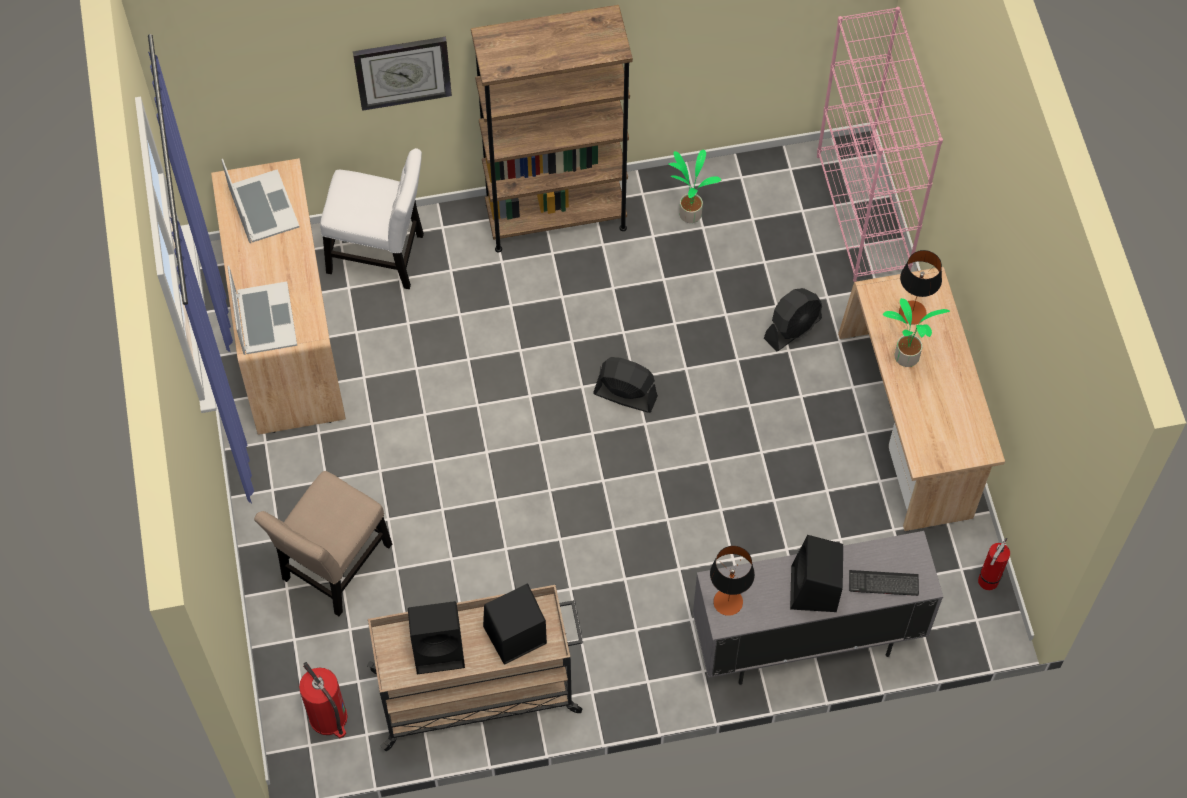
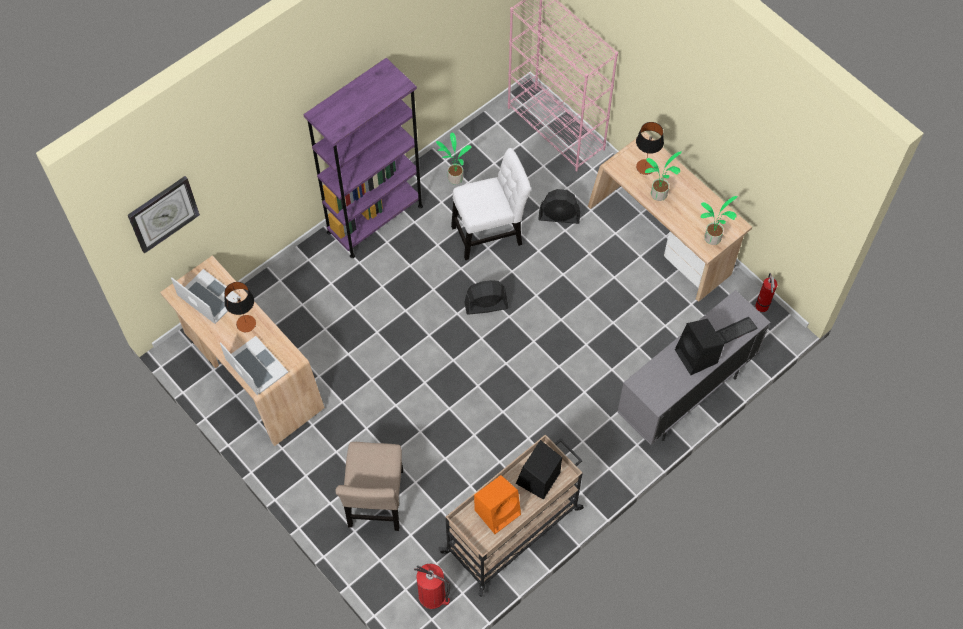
camera: 30 degrees left, 0 degrees up
white chair [320,148,424,289] -> white chair moved to [451,148,531,260]
wall clock [353,37,452,111] -> wall clock moved to [128,176,200,253]
black speaker [408,601,465,674] -> orange speaker [474,475,521,534]
brown bookcase [471,5,633,252] -> purple bookcase [303,58,423,258]
table lamp [710,546,755,616] -> table lamp moved to [224,282,256,332]
black fan [764,288,822,351] -> black fan turned 75 degrees clockwise [538,189,580,224]
none -> potted plant [701,196,738,245]

